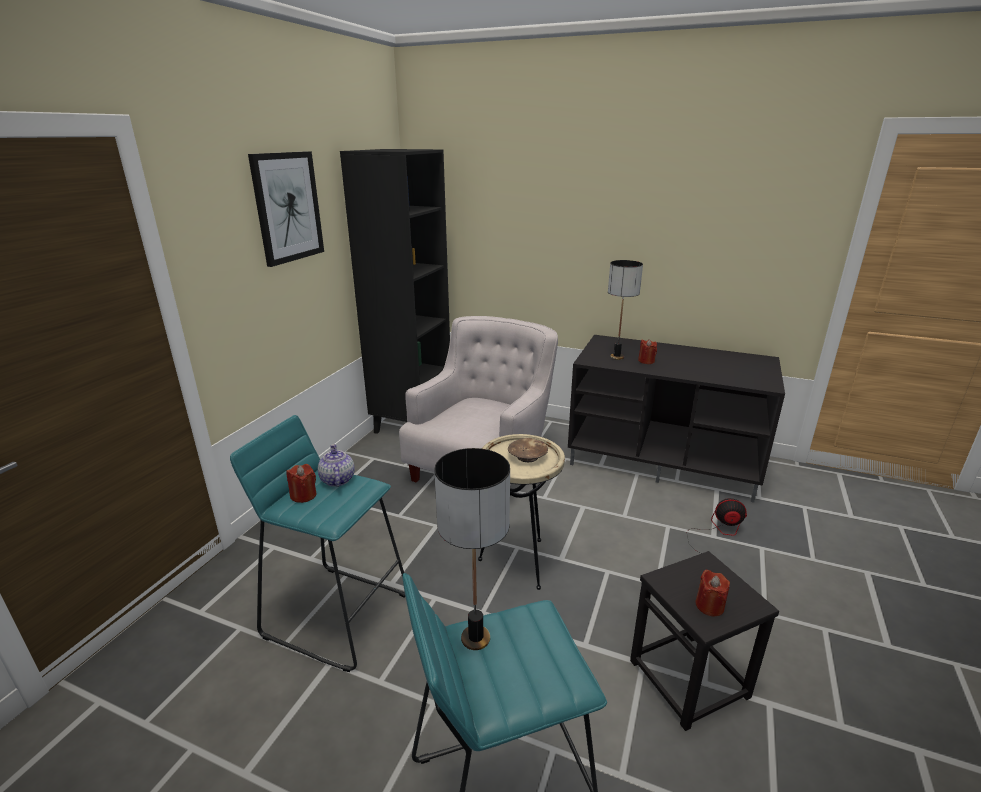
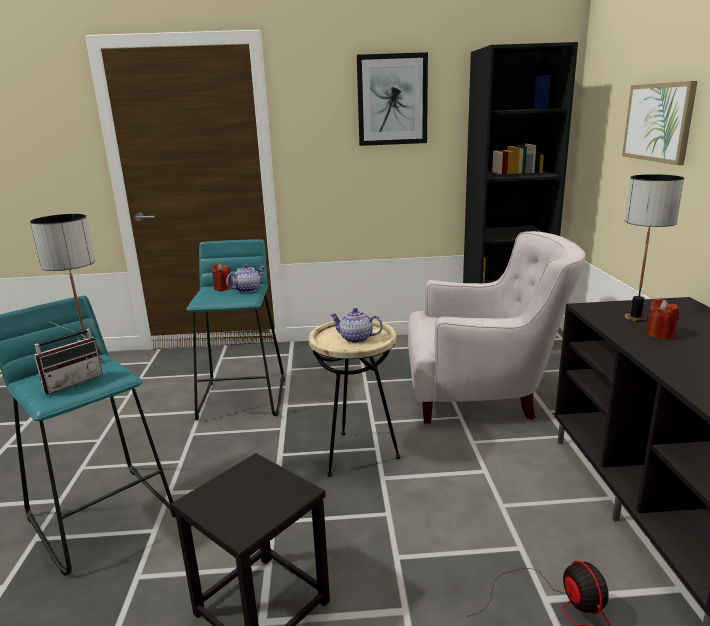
camera: 65 degrees right, 5 degrees down
brown bowl [508,438,548,462] -> teapot [330,308,383,343]
red candle [695,570,730,616] -> none
none -> radio [34,320,103,394]
none -> picture [622,81,698,165]

